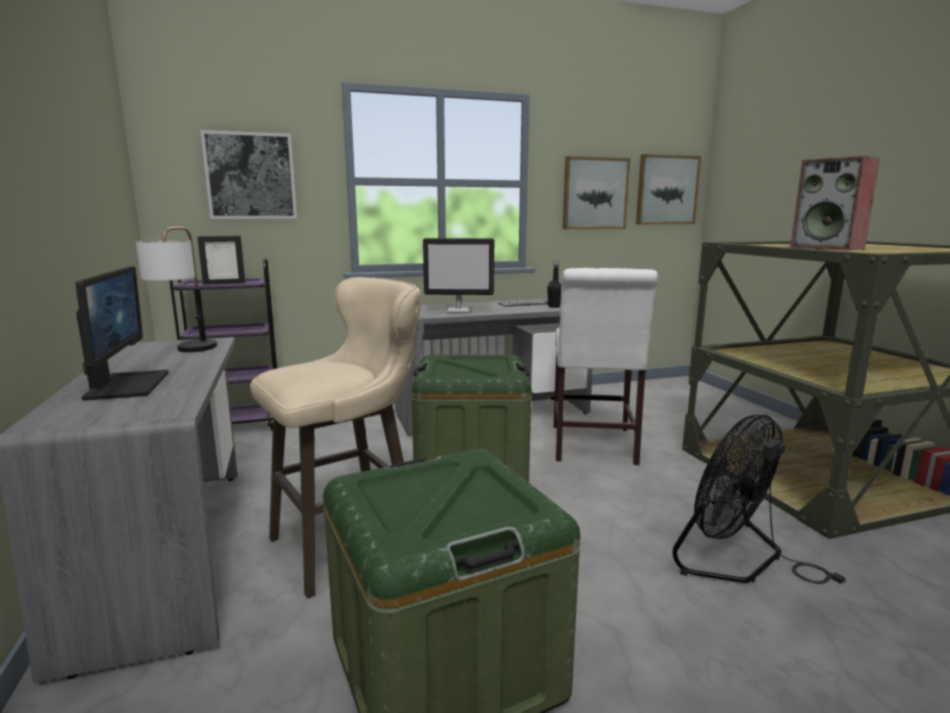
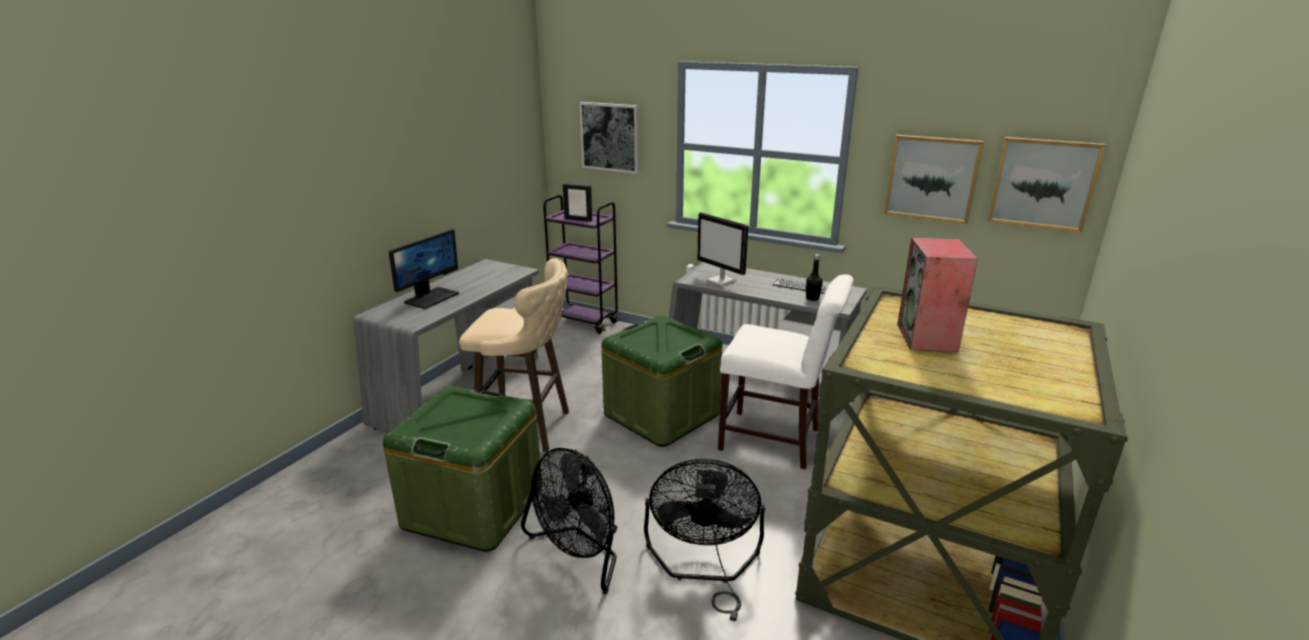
camera: 45 degrees right, 10 degrees up
table lamp [136,227,217,352] -> none
white chair [554,268,658,465] -> white chair turned 120 degrees counterclockwise [718,274,854,469]
none -> black fan [521,448,617,594]

